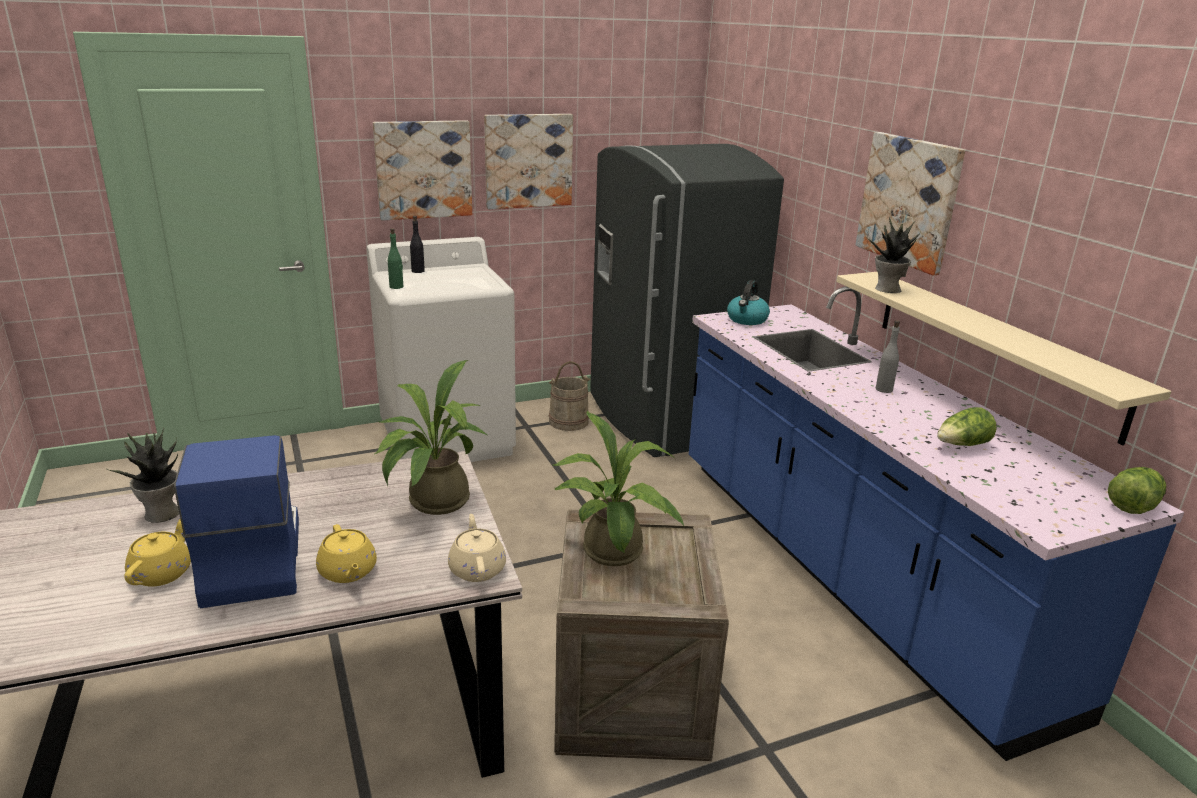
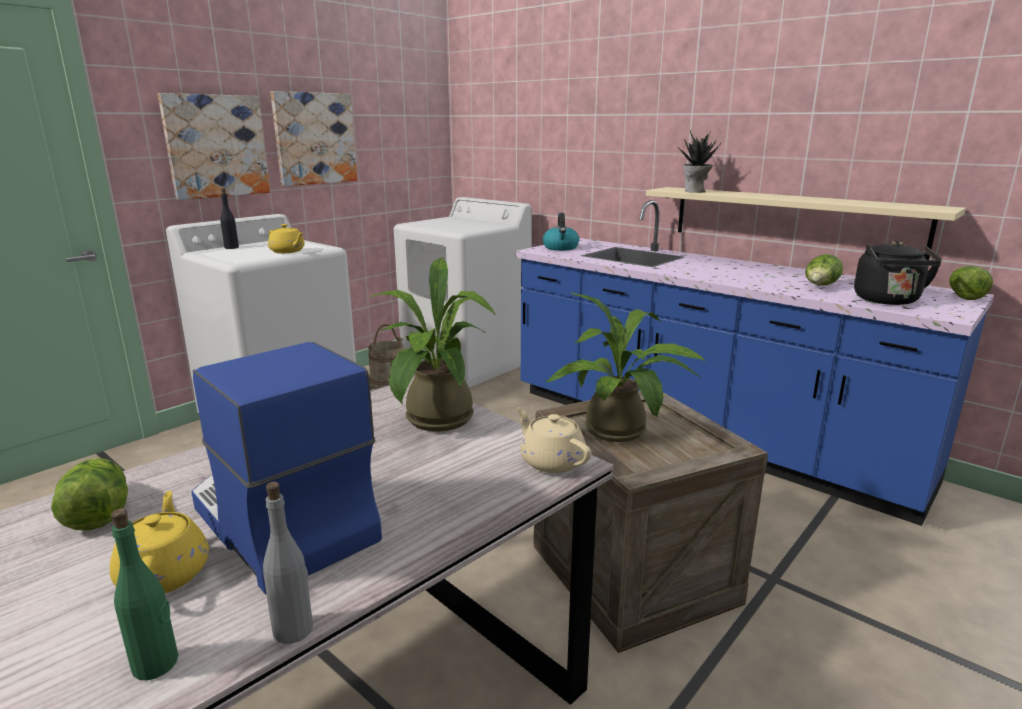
camera: 25 degrees left, 5 degrees down
potted plant [107,428,179,523] -> lettuce [51,458,128,530]
yellow teapot [316,524,377,583] -> yellow teapot moved to [268,224,305,253]
green bottle [388,228,404,289] -> green bottle moved to [111,508,178,680]
grey fridge [590,144,784,457] -> white washing machine [394,197,532,387]
picture [856,132,965,276] -> none
grey bottle [876,320,900,393] -> grey bottle moved to [263,482,313,644]
none -> black kettle [854,241,942,305]

